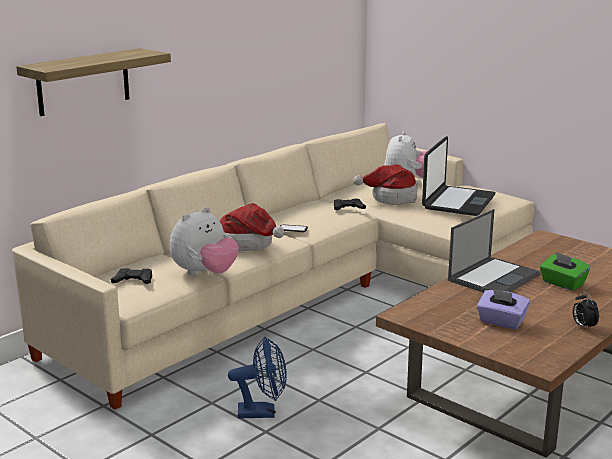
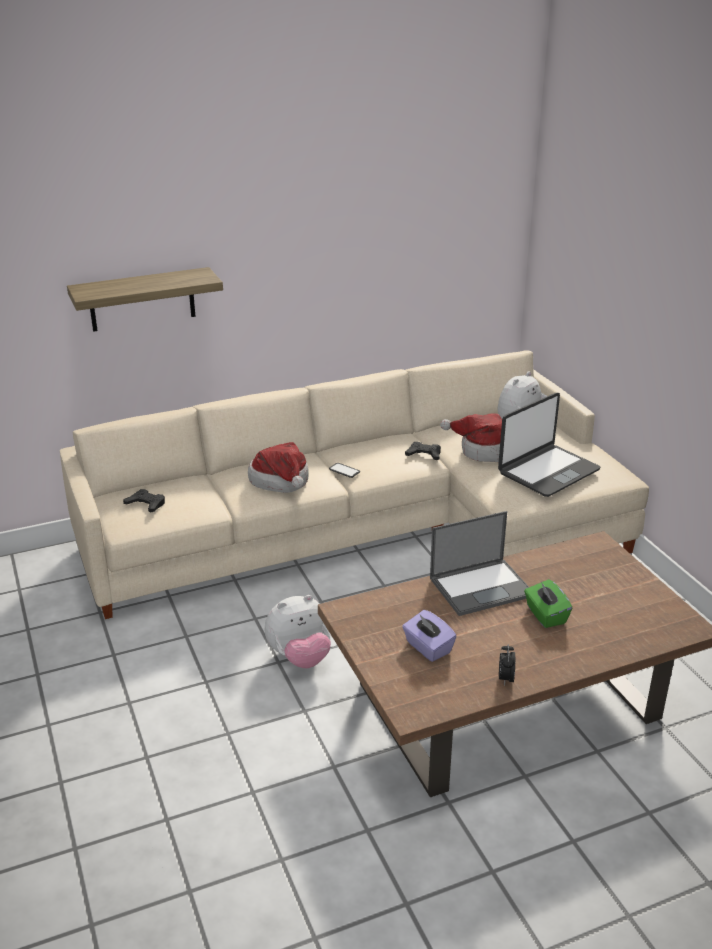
camera: 25 degrees right, 10 degrees up
plush toy [170,207,239,276] -> plush toy moved to [265,595,331,668]
blue fan [228,337,287,419] -> none

